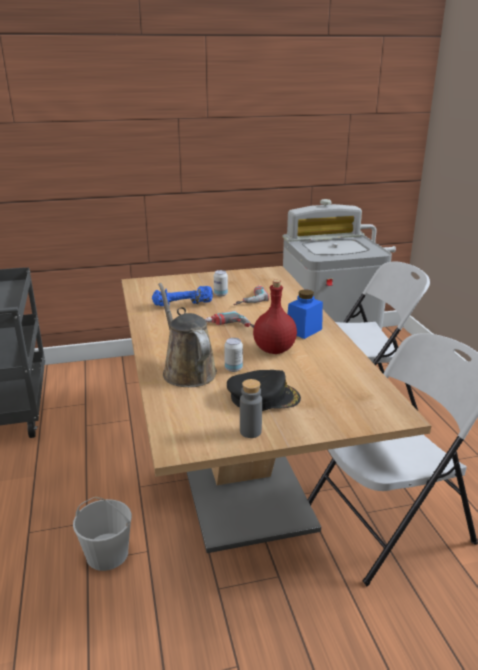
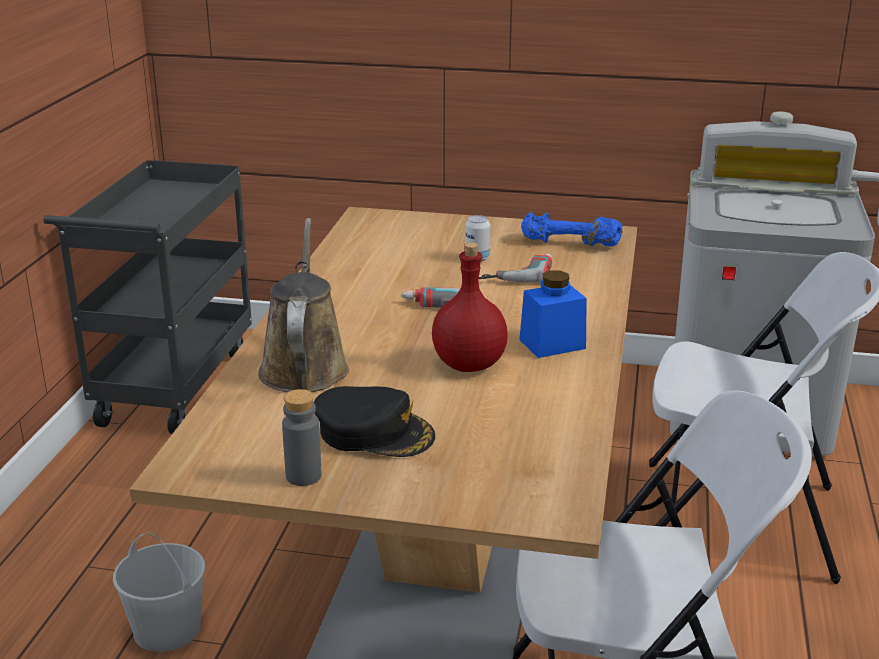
camera: 25 degrees right, 0 degrees up
blue dumbbell [152,286,213,306] -> blue dumbbell moved to [521,212,623,247]
can [224,338,243,372] -> none

